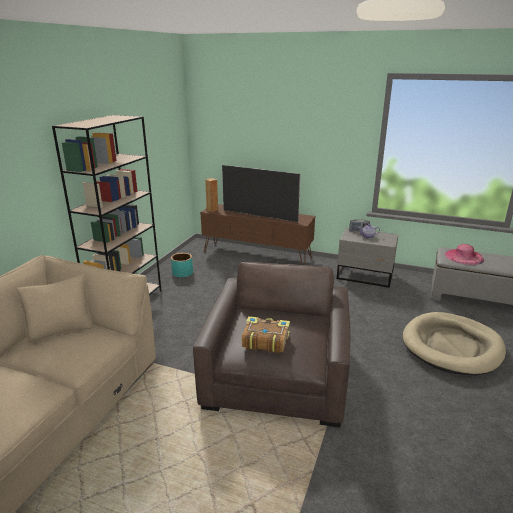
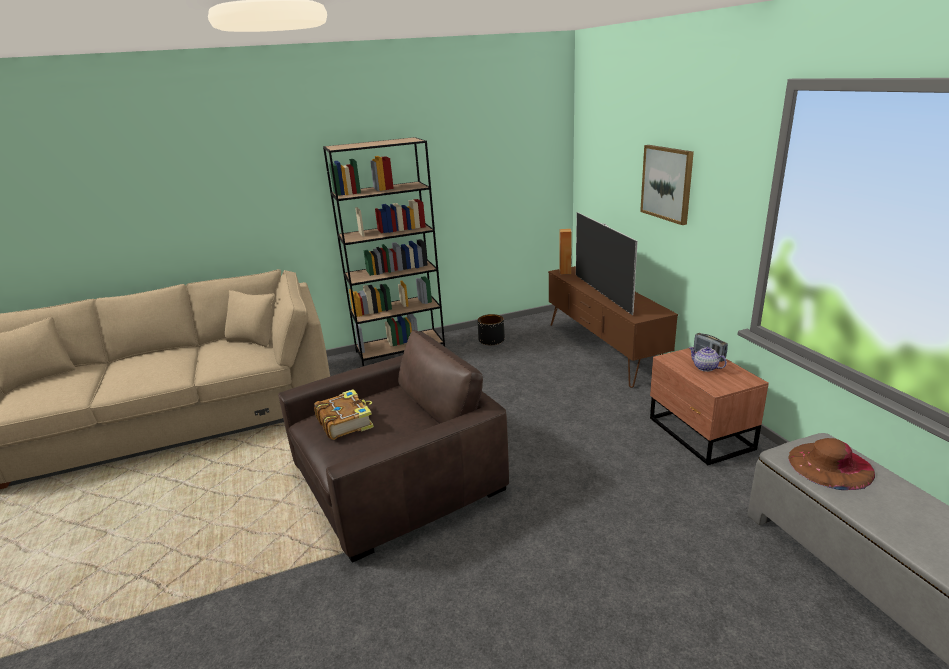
camera: 50 degrees right, 0 degrees up
turquoise planter [171,253,193,278] -> black planter [477,314,505,345]
grey nightstand [337,228,399,288] -> brown nightstand [650,347,769,465]
beige dog bed [402,312,506,375] -> none
pink hat [445,244,484,265] -> brown hat [788,438,875,490]
none -> picture [640,145,694,225]

